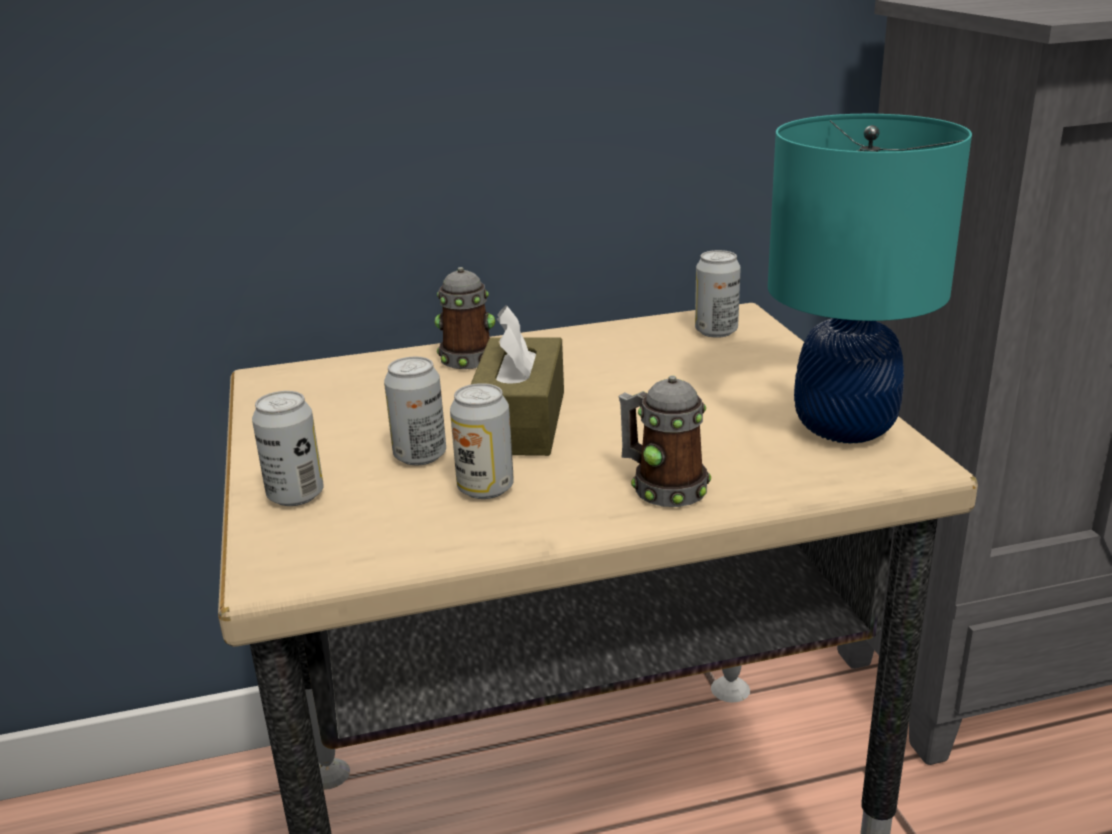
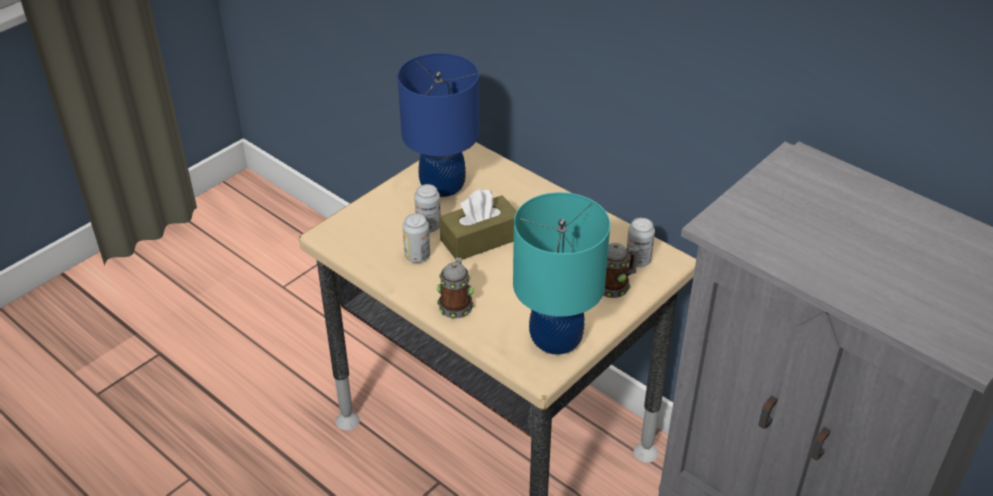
camera: 55 degrees right, 15 degrees up
can [252,391,323,506] -> none
mug [435,267,495,369] -> mug moved to [603,243,640,298]
none -> blue table lamp [398,53,479,197]

